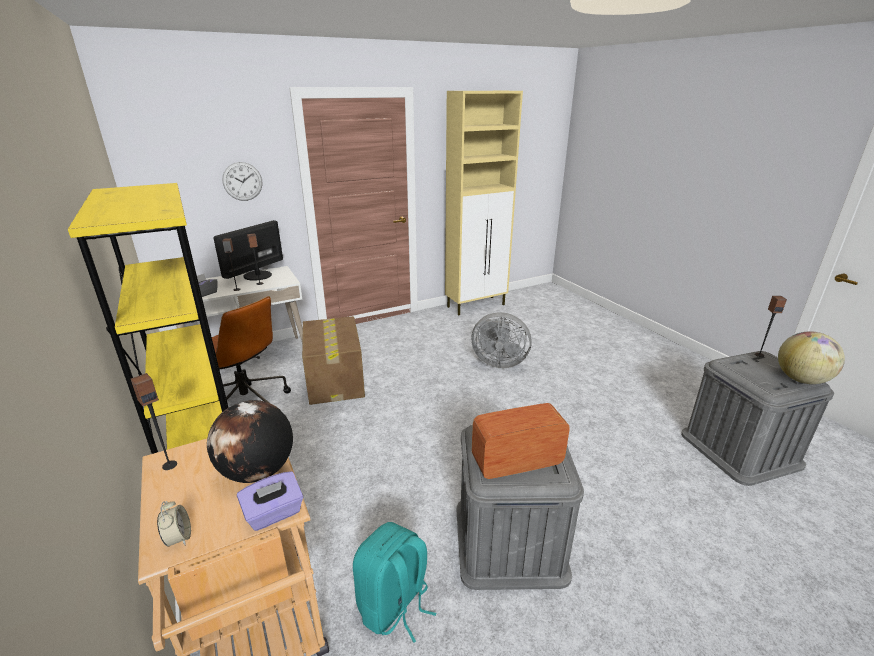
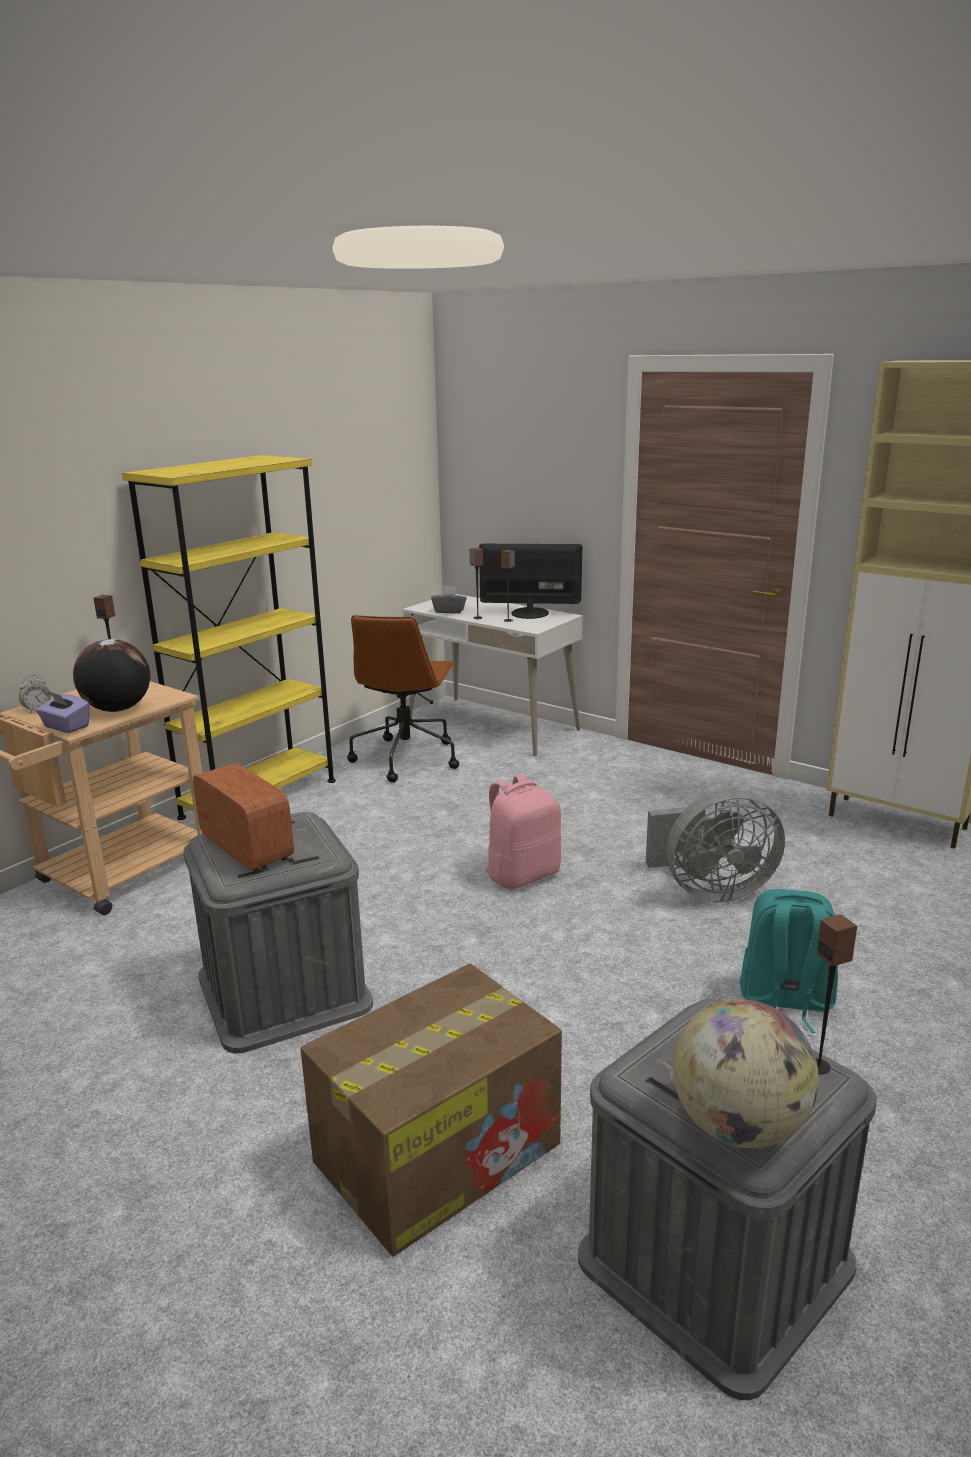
camera: 65 degrees right, 5 degrees down
wall clock [222,162,262,201] -> none
cardboard box [302,316,365,405] -> cardboard box moved to [300,963,562,1257]
turquoise backpack [353,522,437,643] -> turquoise backpack moved to [740,889,838,1033]
grey fan [471,312,532,369] -> grey fan turned 90 degrees counterclockwise [646,790,785,902]
none -> pink backpack [485,774,561,889]

